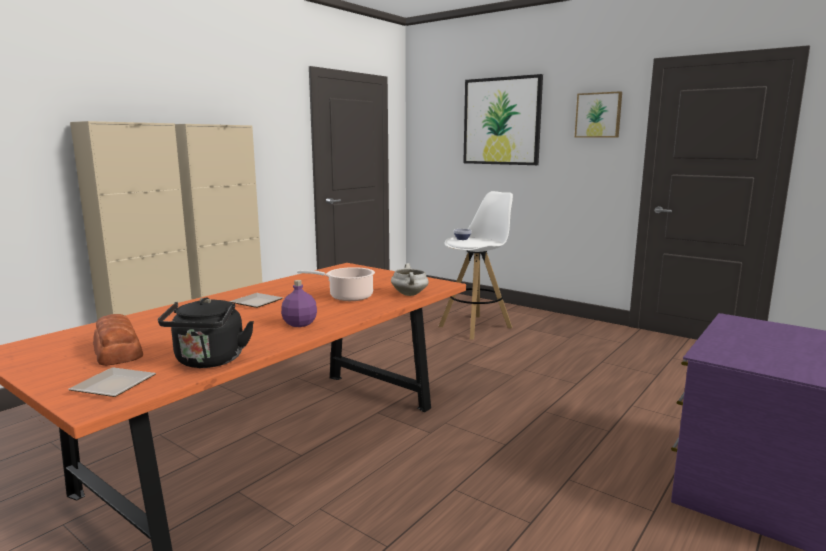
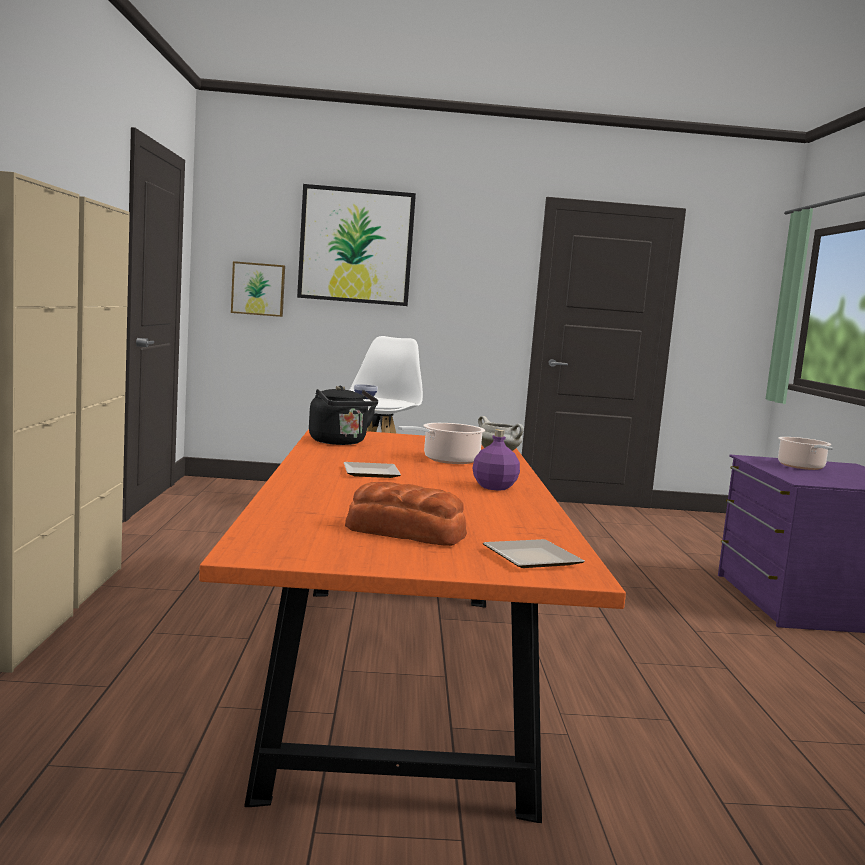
camera: 40 degrees left, 5 degrees down
black kettle [158,298,254,368] -> black kettle moved to [309,386,378,445]
picture [575,91,622,138] -> picture moved to [231,261,285,317]
none -> cooking pot [778,437,833,470]

